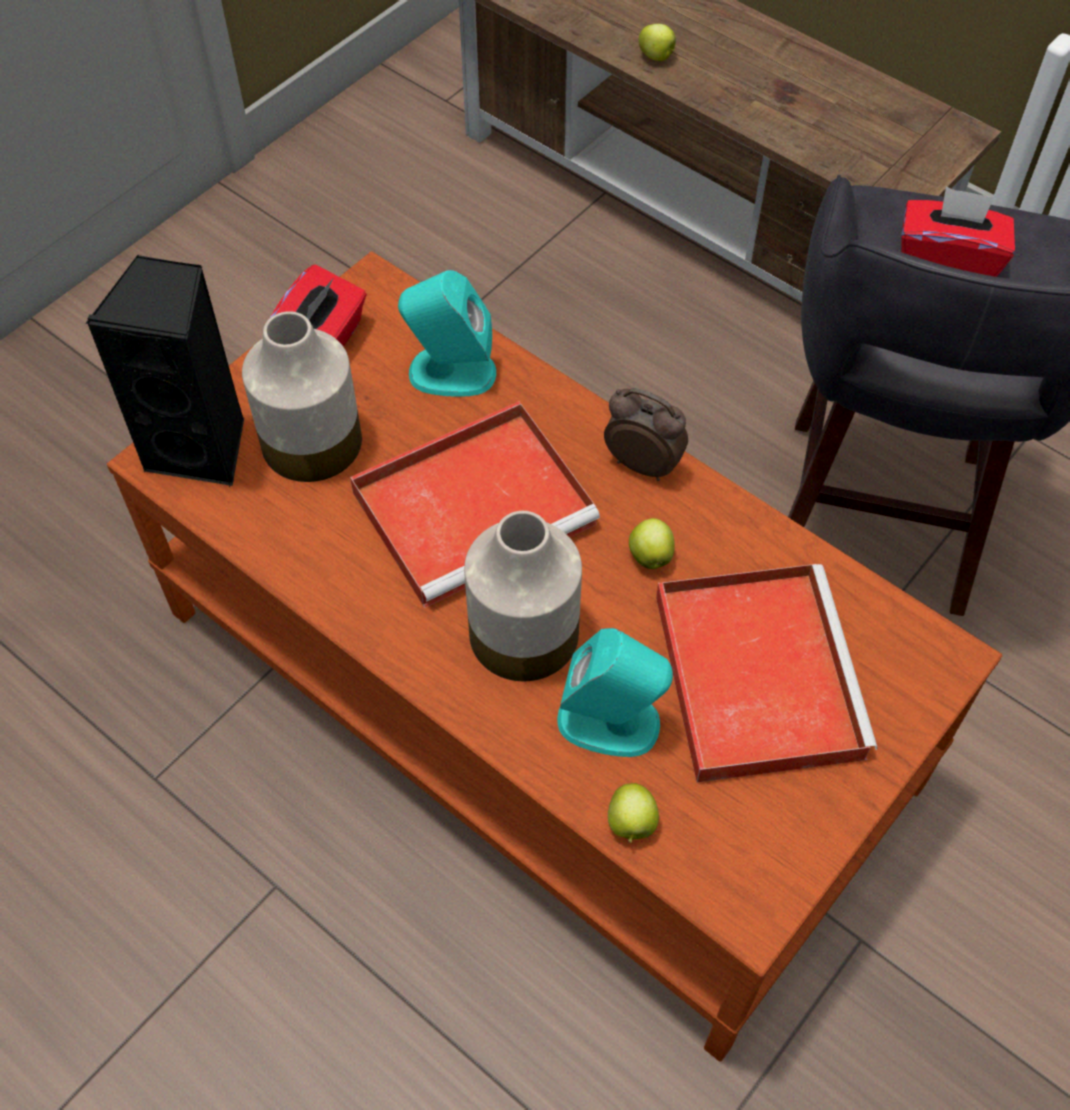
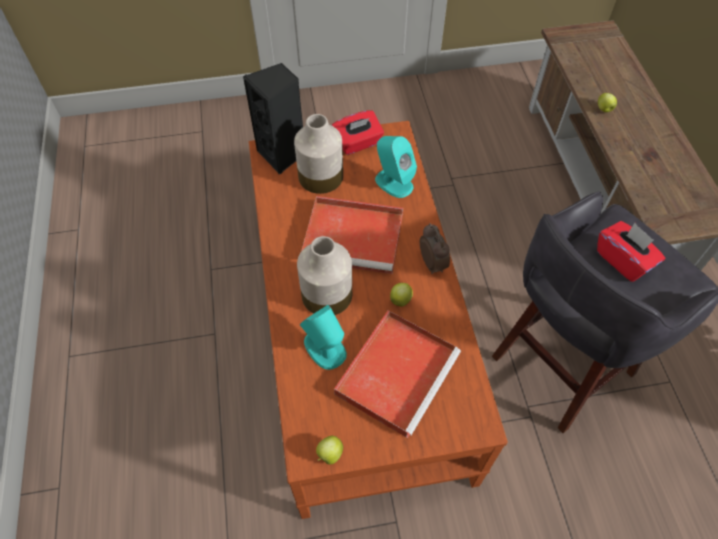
camera: 40 degrees right, 0 degrees up
apple [608,783,659,843] -> apple moved to [316,436,343,464]

